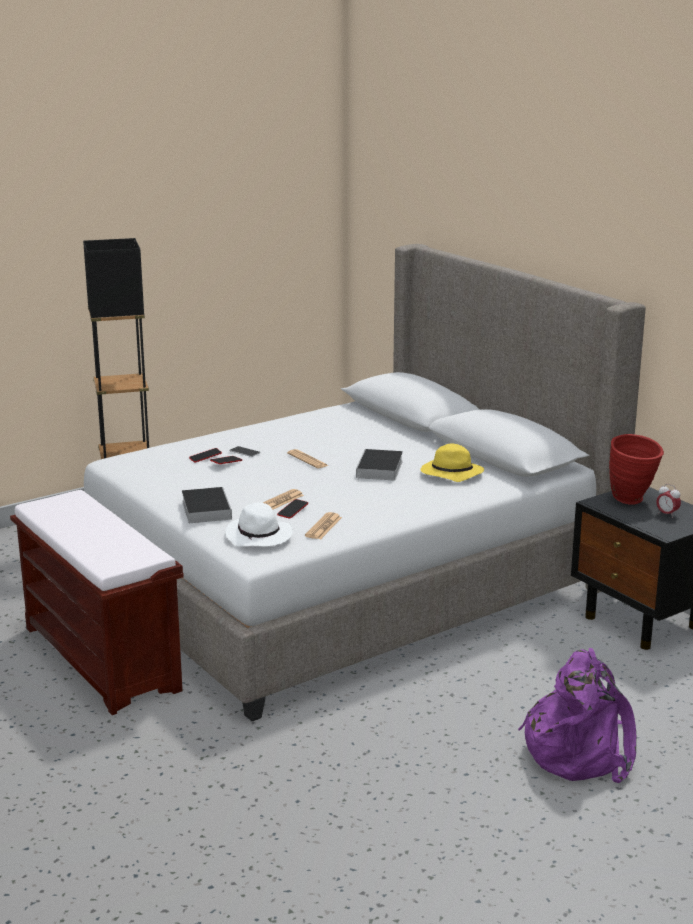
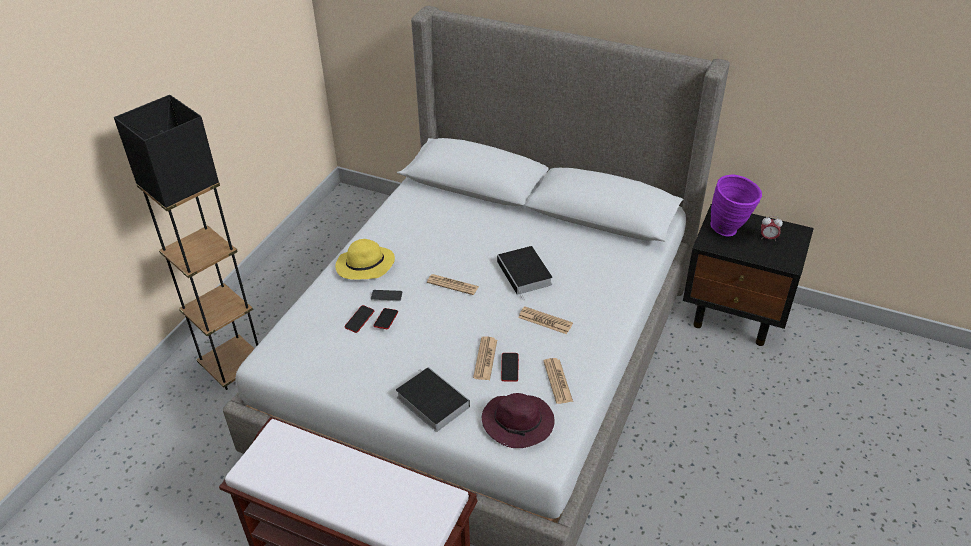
camera: 30 degrees left, 20 degrees up
white hat [225,502,293,547] -> purple hat [482,393,555,448]
yellow hat [420,444,484,482] -> yellow hat moved to [335,239,395,280]
purple backpack [518,648,636,783] -> none
red vase [609,434,664,505] -> purple vase [710,175,762,236]
none -> newspaper [518,307,573,334]

